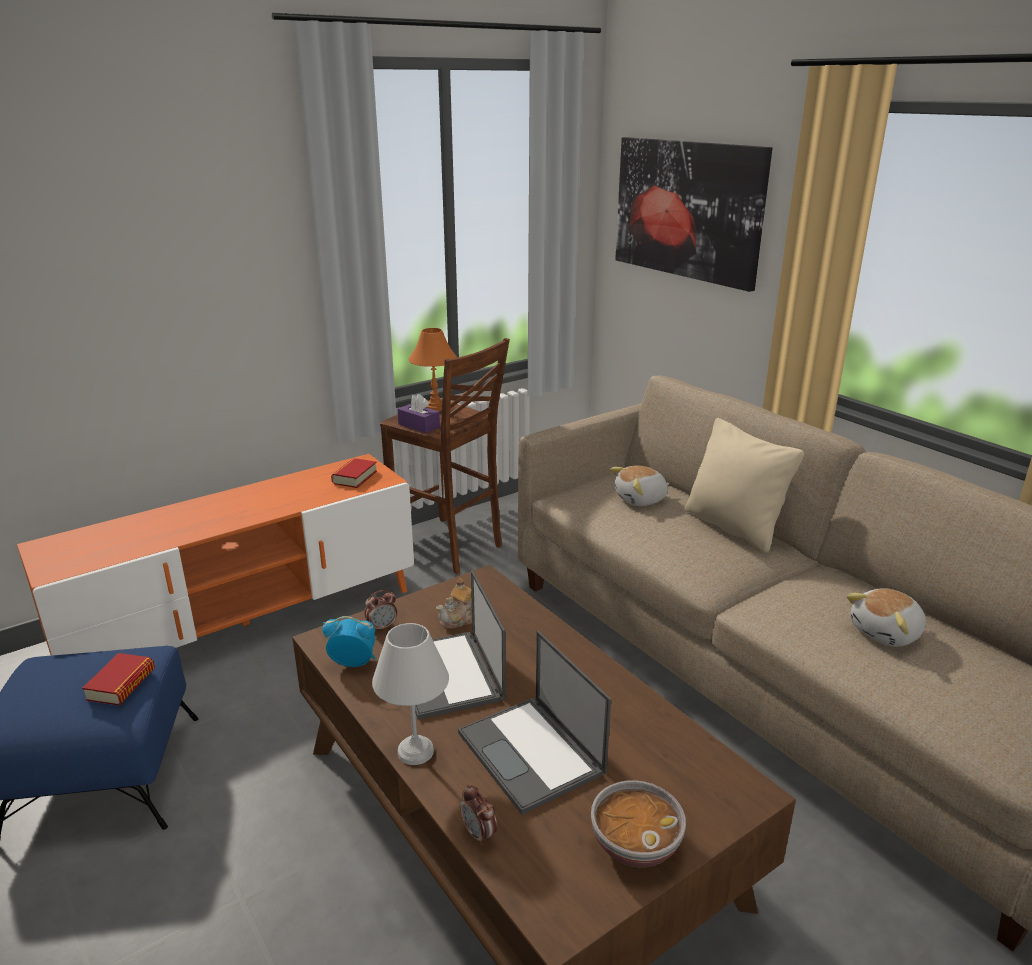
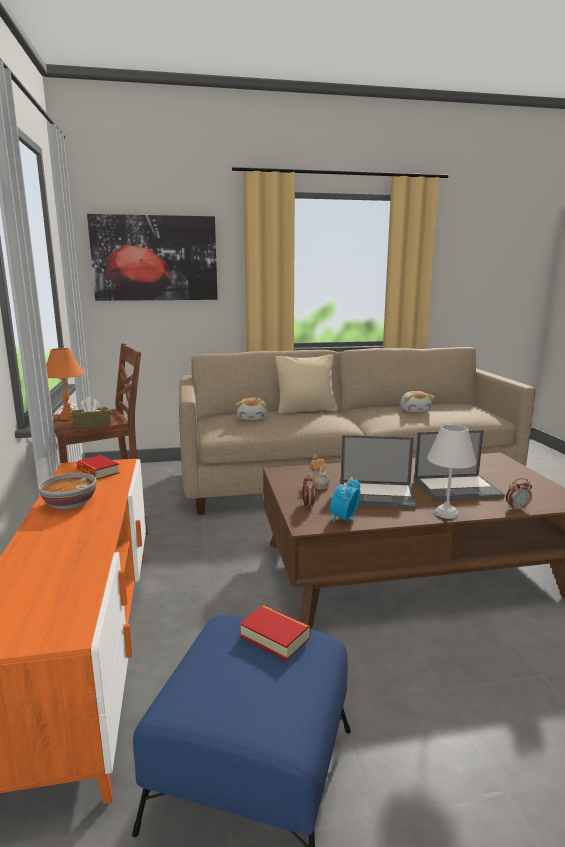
camera: 65 degrees left, 10 degrees down
purple tissue box [398,394,440,433] -> brown tissue box [72,397,111,429]
bowl [591,780,686,867] -> bowl moved to [38,473,97,509]

